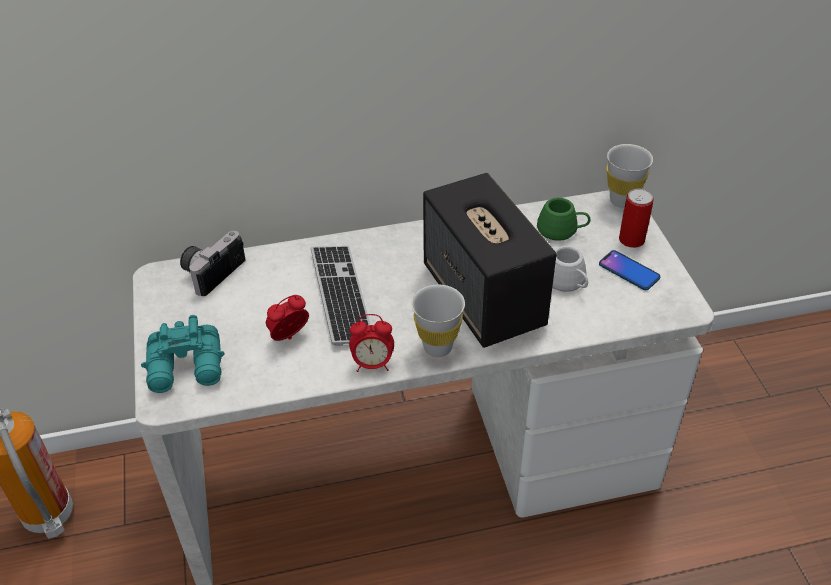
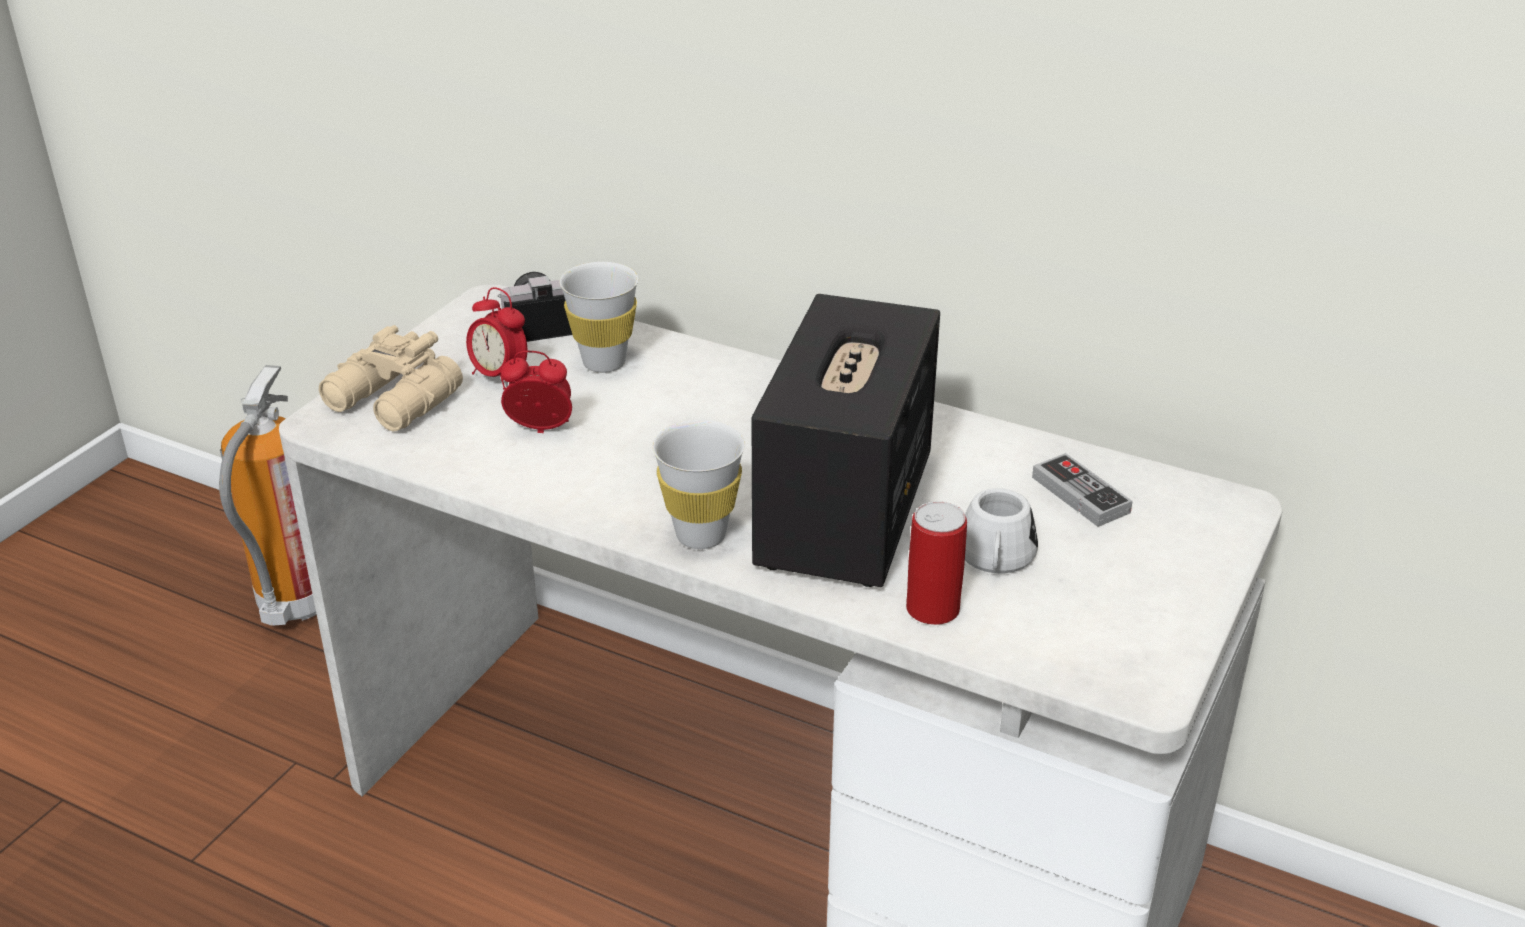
camera: 40 degrees right, 10 degrees down
turquoise binoculars [141,315,224,393] -> beige binoculars [319,325,463,431]
keyboard [311,246,370,346] -> none
alarm clock [349,314,394,372] -> alarm clock moved to [466,287,527,389]
green mug [537,198,590,241] -> game controller [1032,453,1133,527]
phone [599,250,661,290] -> none
white cup [607,144,653,208] -> white cup moved to [560,262,638,373]
can [619,189,654,248] -> can moved to [906,501,967,625]

